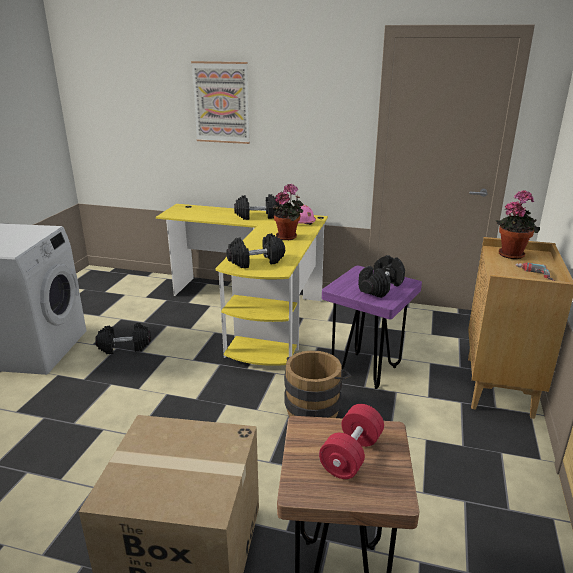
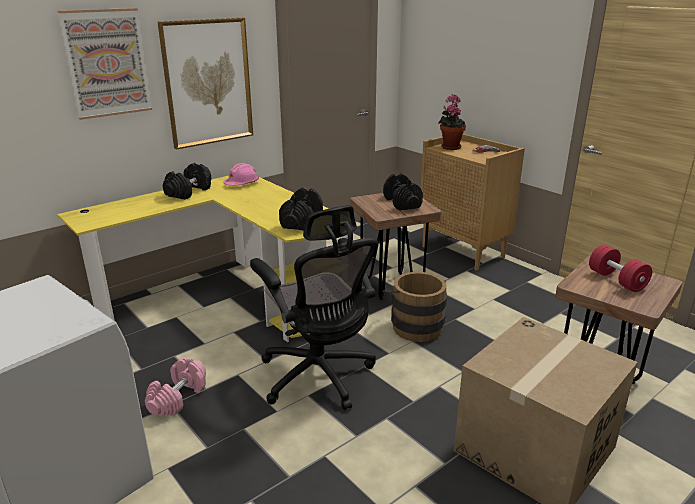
camera: 55 degrees left, 0 degrees up
black dumbbell [95,323,151,354] -> pink dumbbell [145,358,206,416]
potted plant [273,183,303,240] -> none
purple stool [322,266,422,389] -> brown stool [350,193,441,300]
none -> picture [158,18,253,150]
none -> office chair [250,205,379,410]

